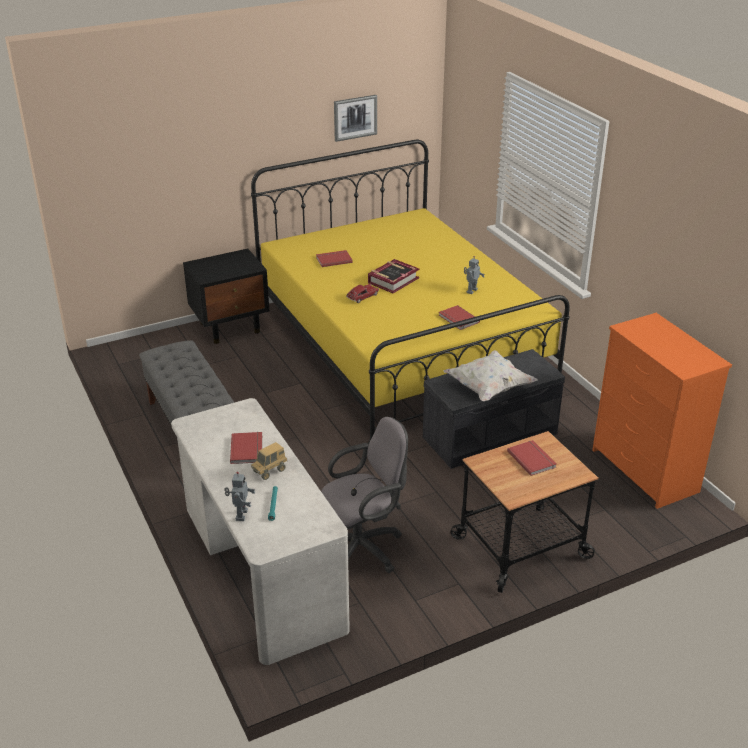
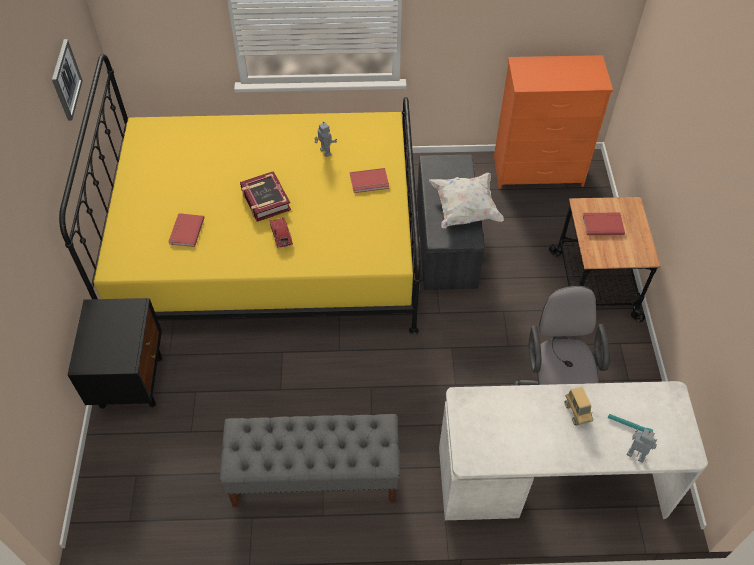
camera: 65 degrees left, 20 degrees up
red book [230,432,262,464] -> none

